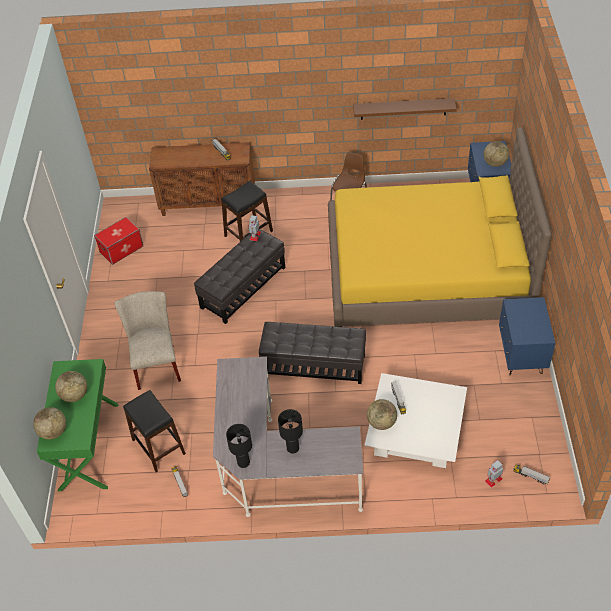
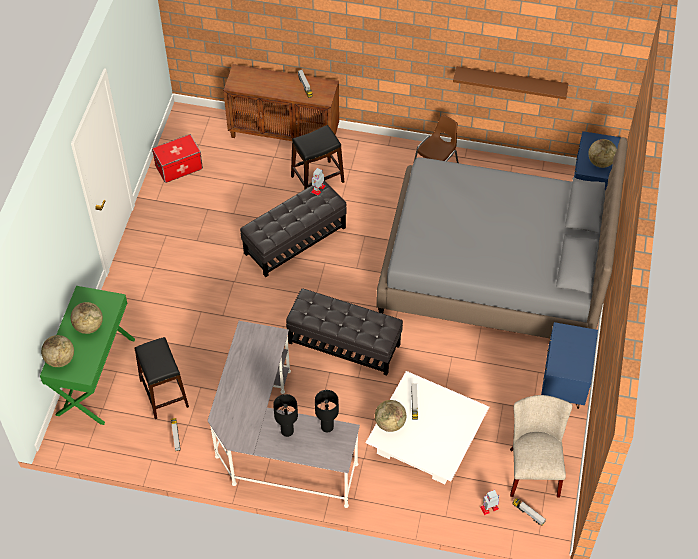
camera: 10 degrees right, 5 degrees up
beige chair [114,291,181,390] -> beige chair moved to [510,395,572,498]
black table lamp [226,424,252,468] -> black table lamp moved to [315,390,339,432]
yellow bed [328,127,552,327] -> grey bed [376,137,628,338]

